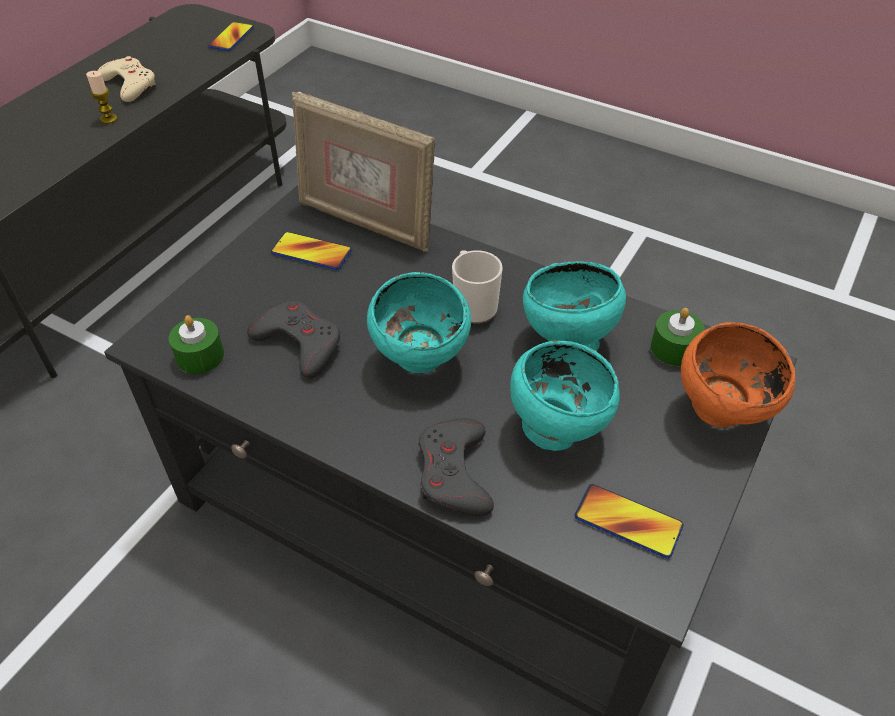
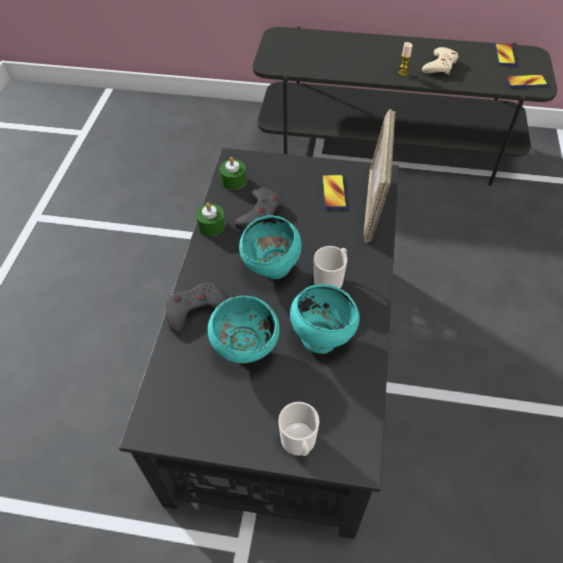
camera: 70 degrees right, 5 degrees up
phone [575,484,684,559] -> phone moved to [495,43,516,65]
green candle [651,308,705,366] -> green candle moved to [196,202,225,237]
orange bowl [681,322,795,428] -> mug [278,402,319,456]

